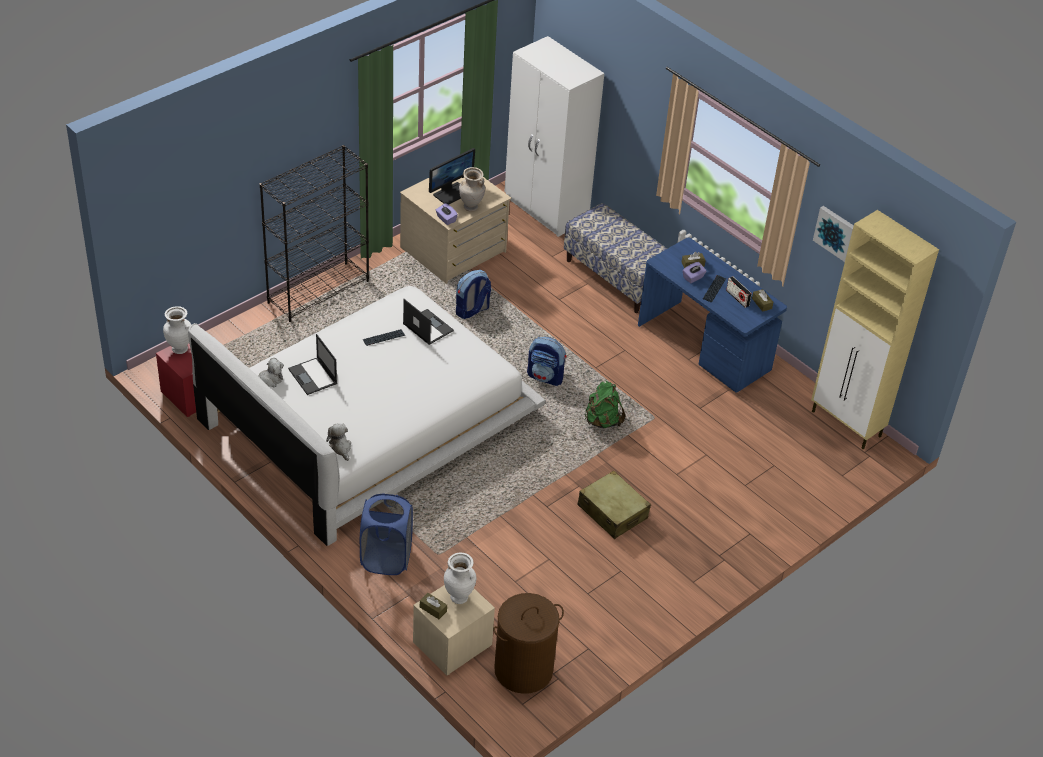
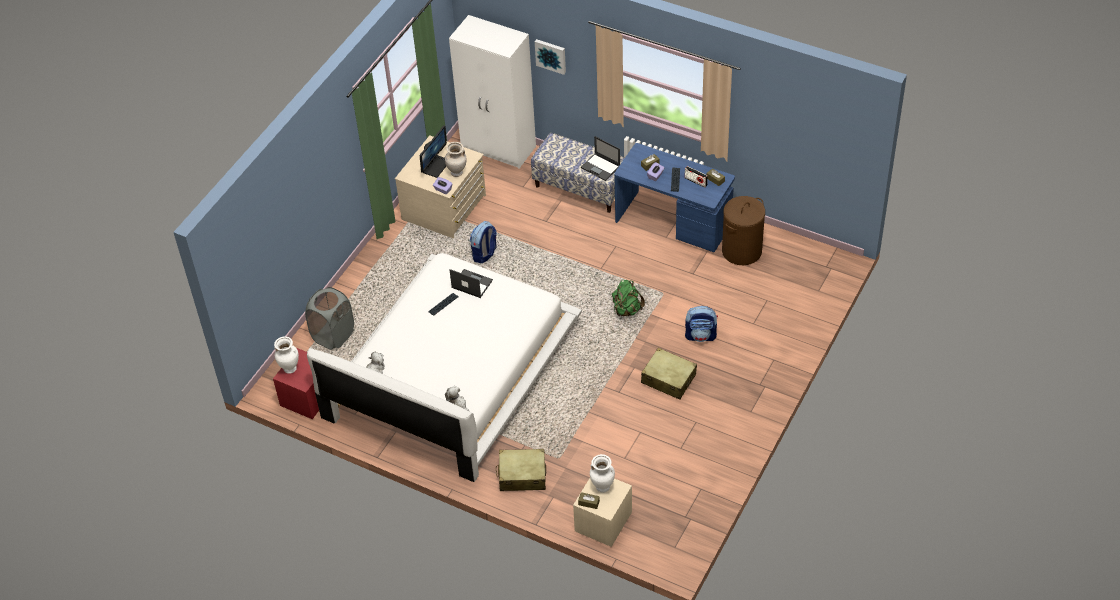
camera: 15 degrees left, 5 degrees up
black bookcase [260,145,369,322] -> none
laptop [288,334,337,395] -> laptop moved to [581,136,620,181]
blue laundry basket [360,493,413,575] -> beige suitcase [496,449,546,491]
brown laundry basket [493,593,564,694] -> brown laundry basket moved to [722,196,765,265]
backpack [527,337,567,386] -> backpack moved to [685,306,718,342]
beige cabinet [811,210,939,449] -> none
picture [813,206,854,262] -> picture moved to [535,39,566,75]
none -> grey laundry basket [305,287,354,350]

